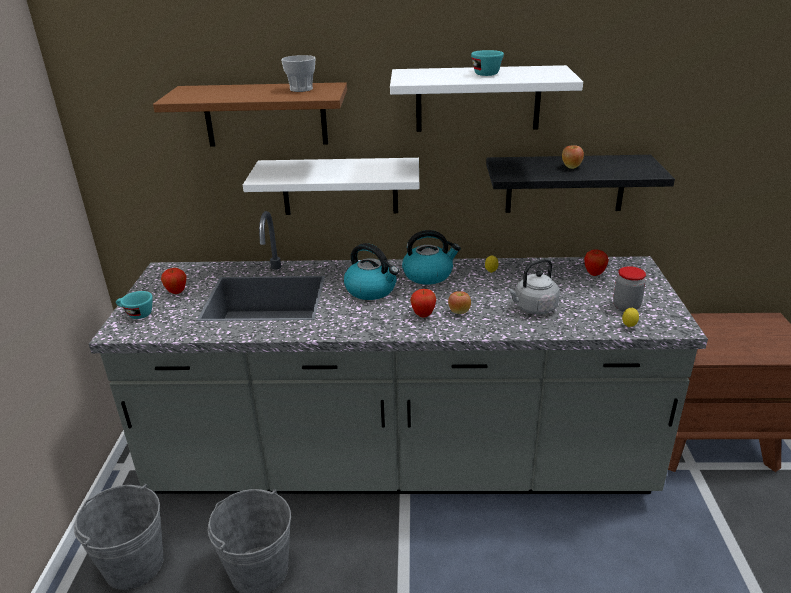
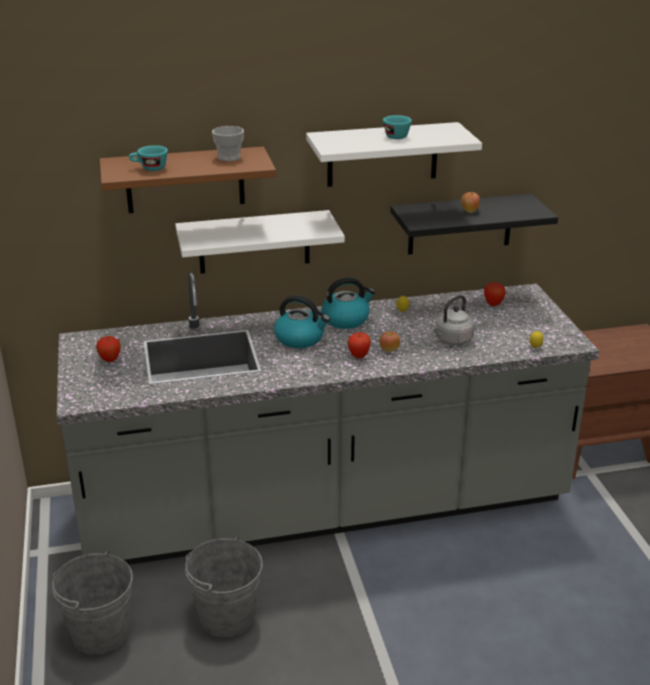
camera: 15 degrees left, 0 degrees up
turquoise cup [116,291,153,319] -> turquoise cup moved to [129,145,168,171]
jar [613,266,646,311] -> none

